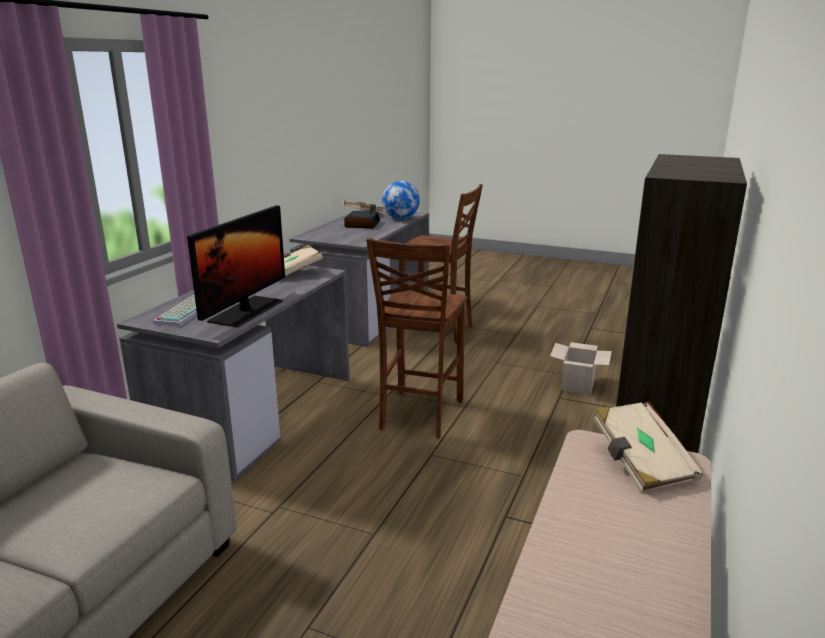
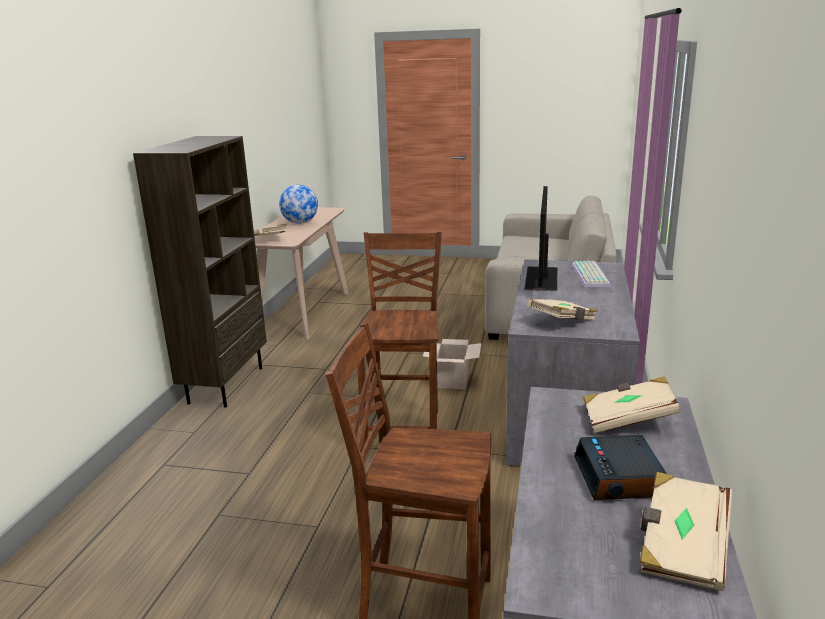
camera: 170 degrees right, 0 degrees up
globe [382,181,420,219] -> globe moved to [279,185,318,224]
cardboard box [550,342,612,395] -> cardboard box moved to [423,339,482,389]
none -> beige book [583,376,680,433]

